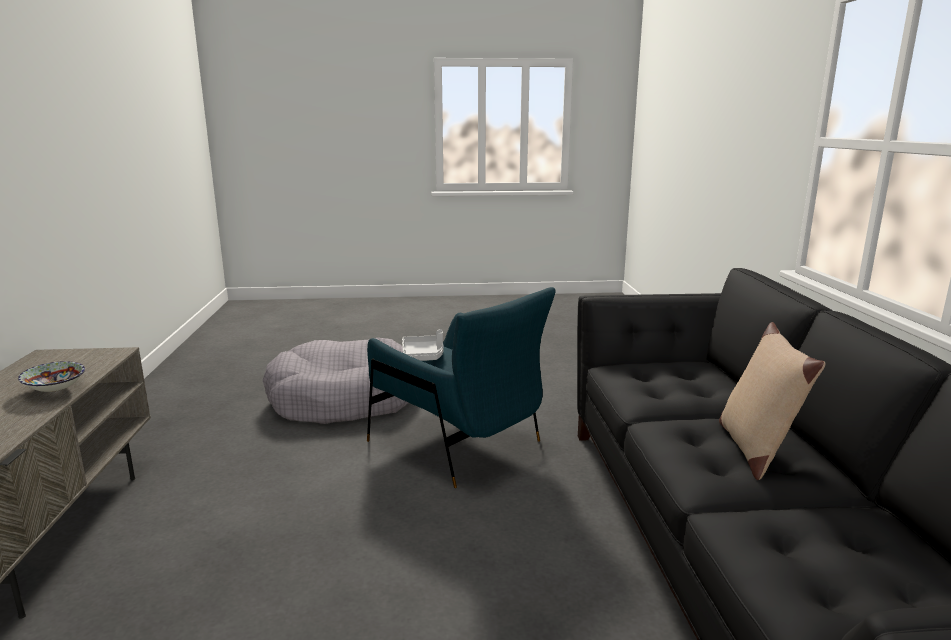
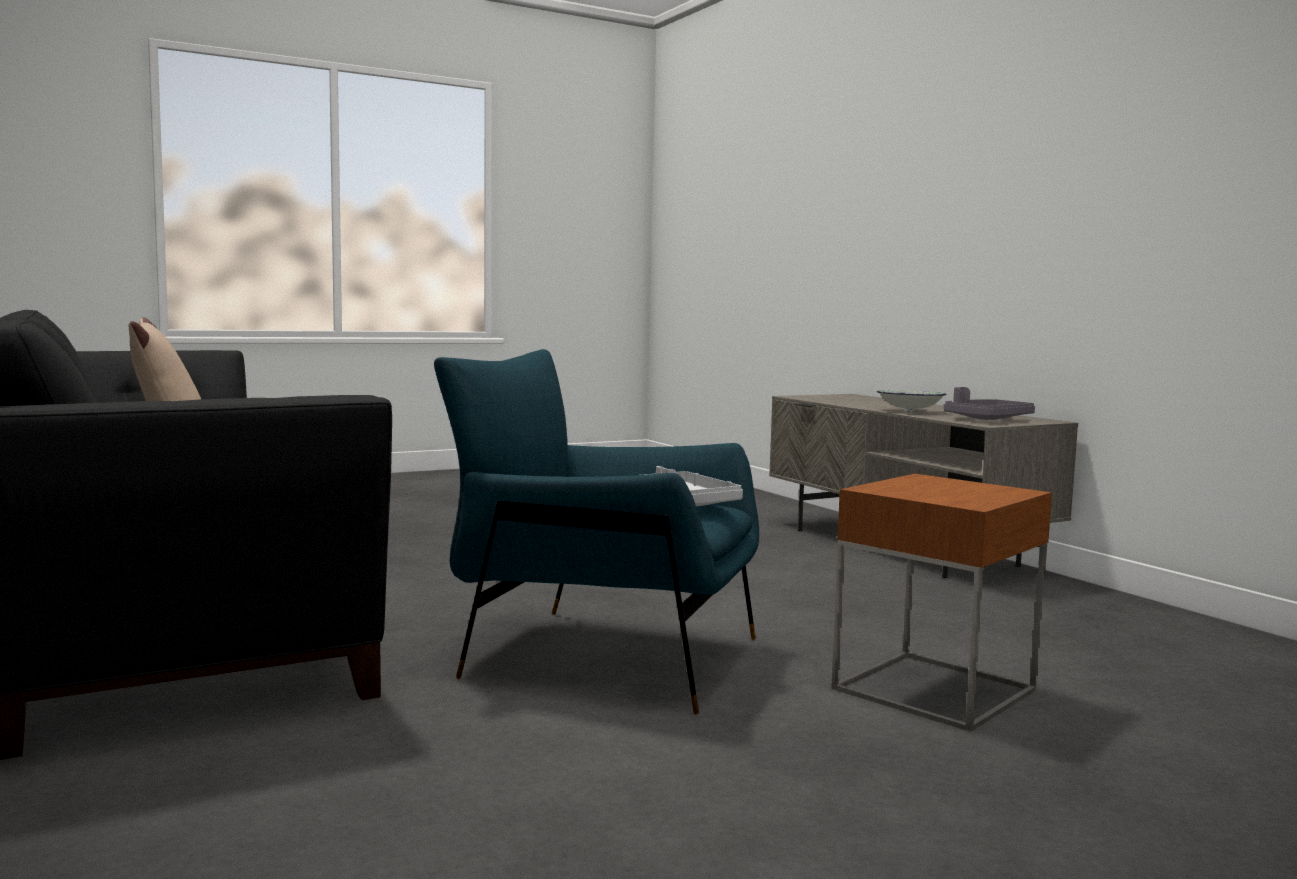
camera: 155 degrees right, 10 degrees down
grey dog bed [263,338,408,424] -> brown side table [831,474,1052,732]
none -> grey tray [944,387,1035,420]

